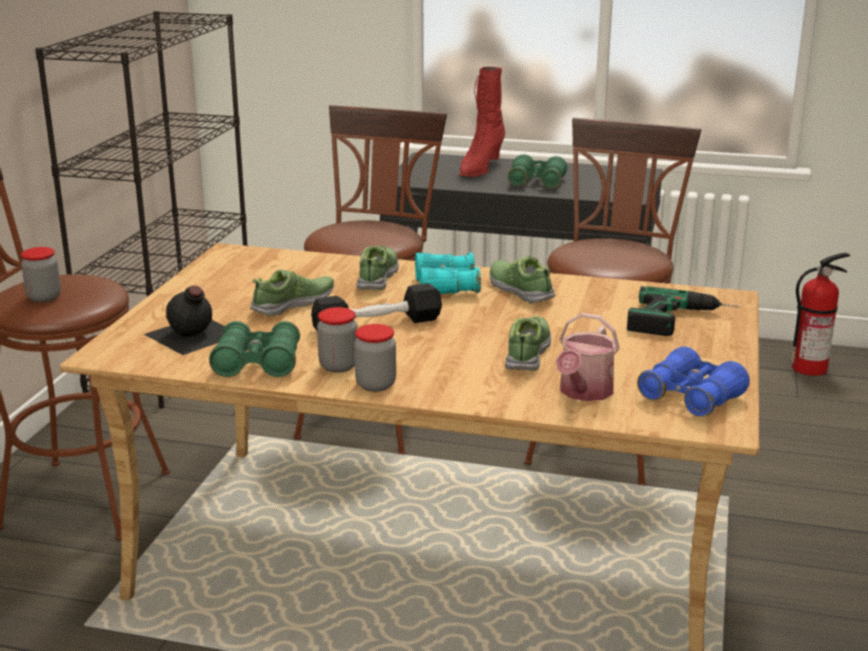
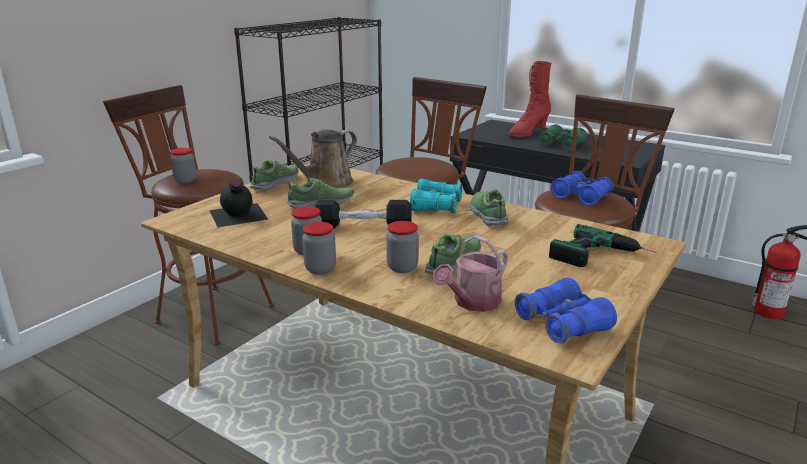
camera: 20 degrees right, 0 degrees up
green binoculars [209,321,300,377] -> none
shoe [357,245,399,290] -> shoe moved to [250,160,299,191]
none -> brown watering can [269,130,357,188]
none -> jar [386,221,419,273]
none -> blue binoculars [551,171,614,206]

